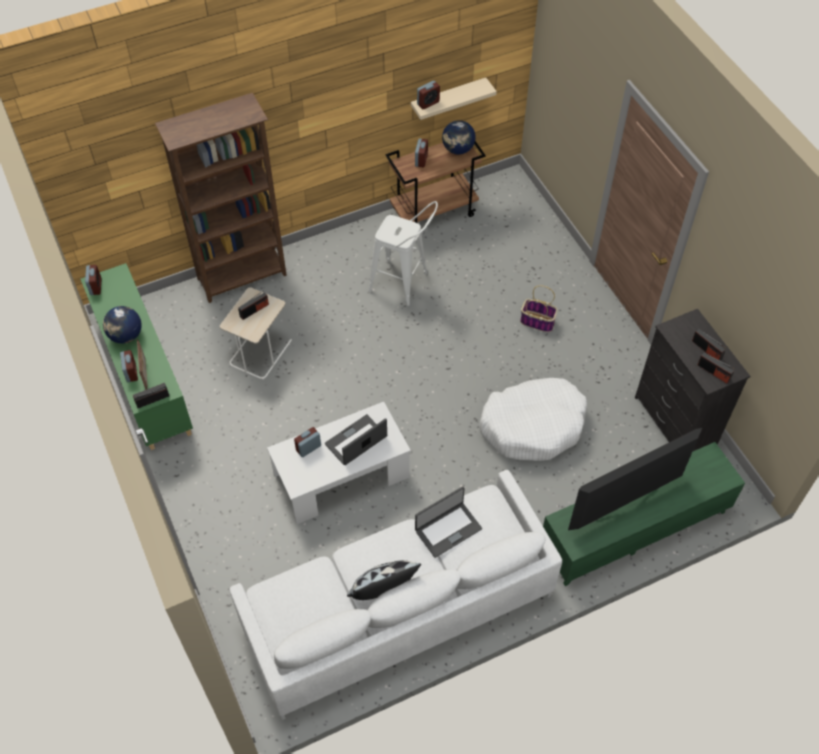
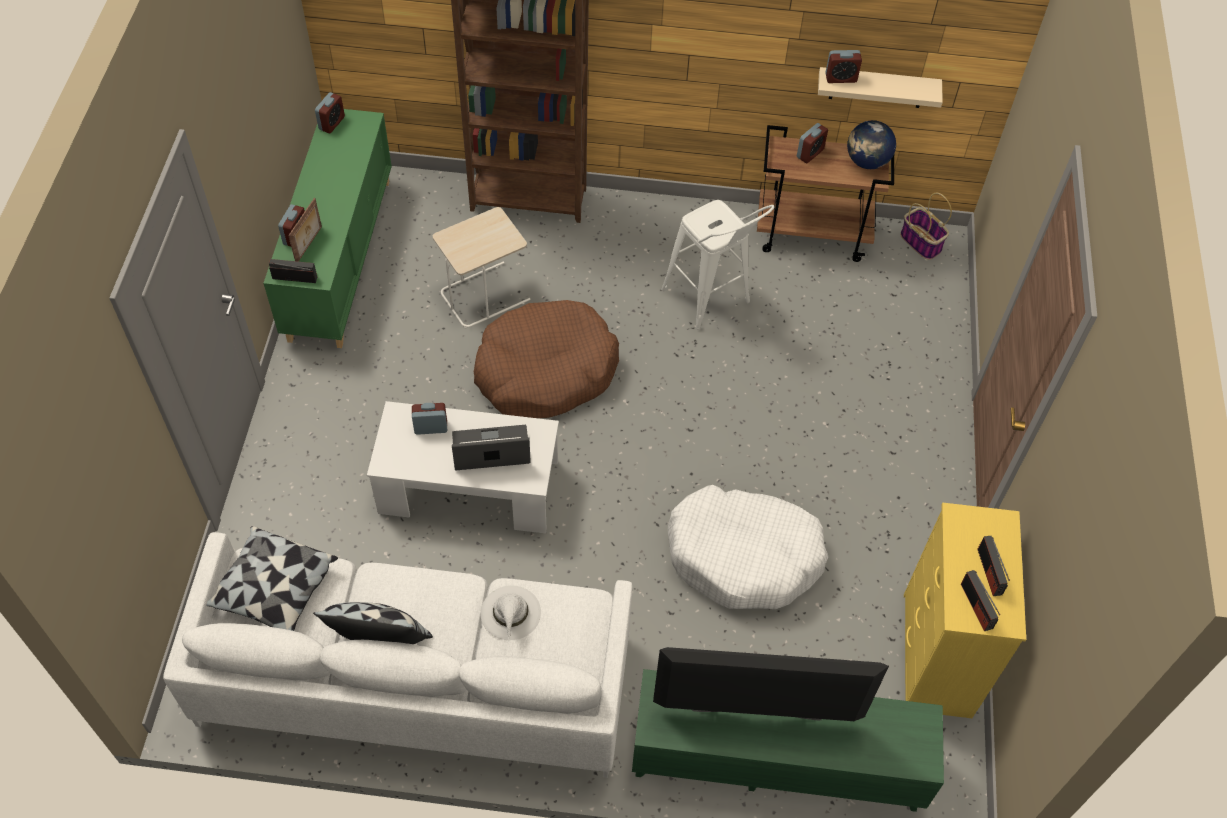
camera: 30 degrees right, 0 degrees up
globe [103,306,142,344] -> none
radio [238,291,269,320] -> none
laptop [415,486,482,558] -> white hat [481,585,541,641]
basket [520,285,557,332] -> basket moved to [900,193,952,260]
black dresser [635,309,750,452] -> yellow dresser [904,503,1026,718]
none -> pillow [207,526,338,631]
none -> brown dog bed [474,300,619,418]

